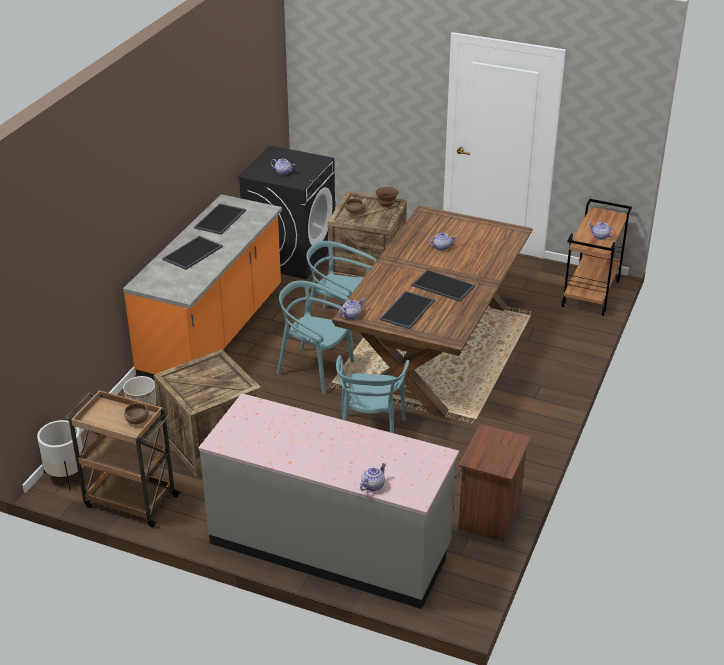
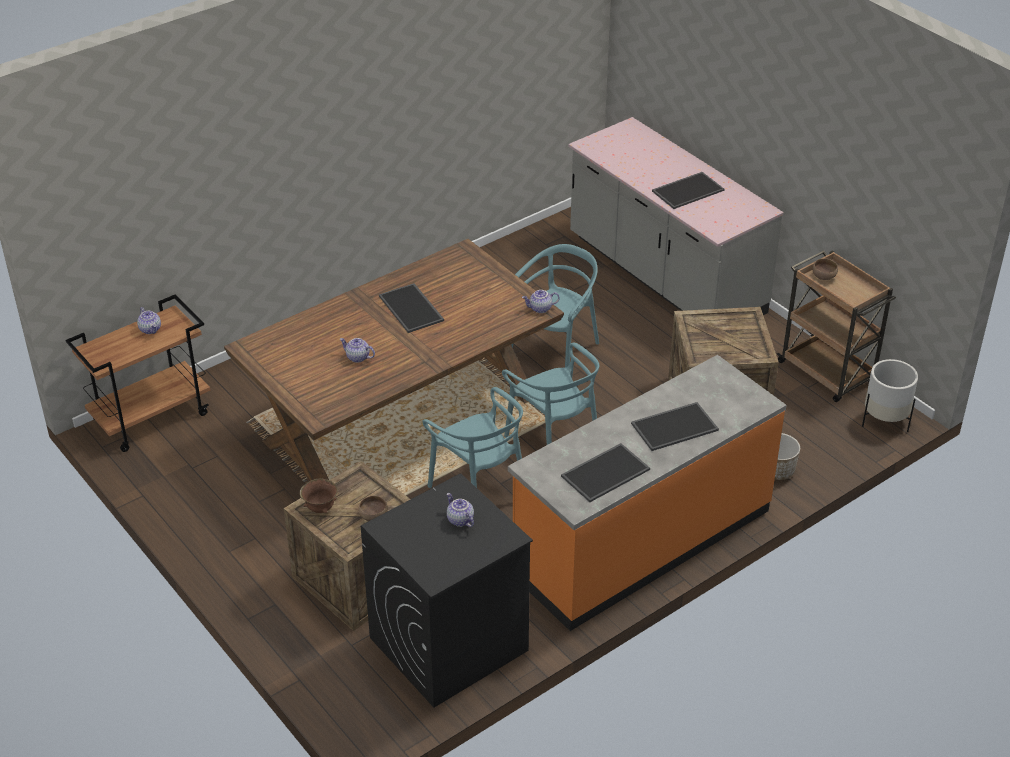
camera: 150 degrees left, 5 degrees up
teapot [360,463,386,491] -> none
tray [380,291,435,329] -> tray moved to [652,172,724,209]
brown nightstand [458,424,531,542] -> none

